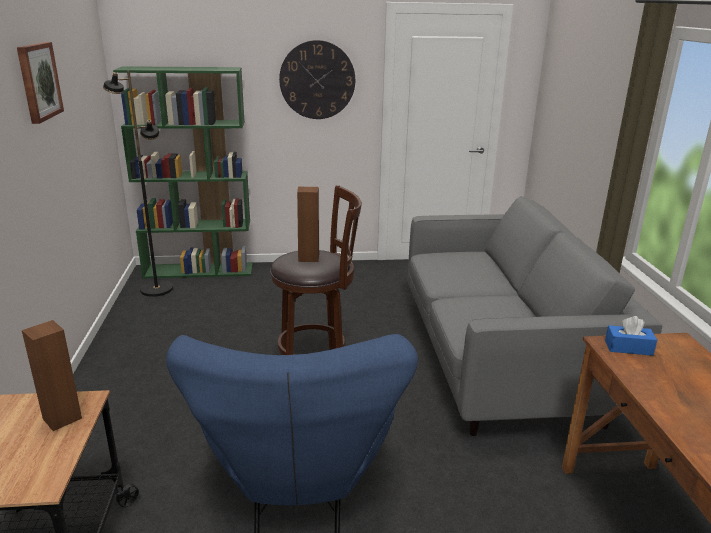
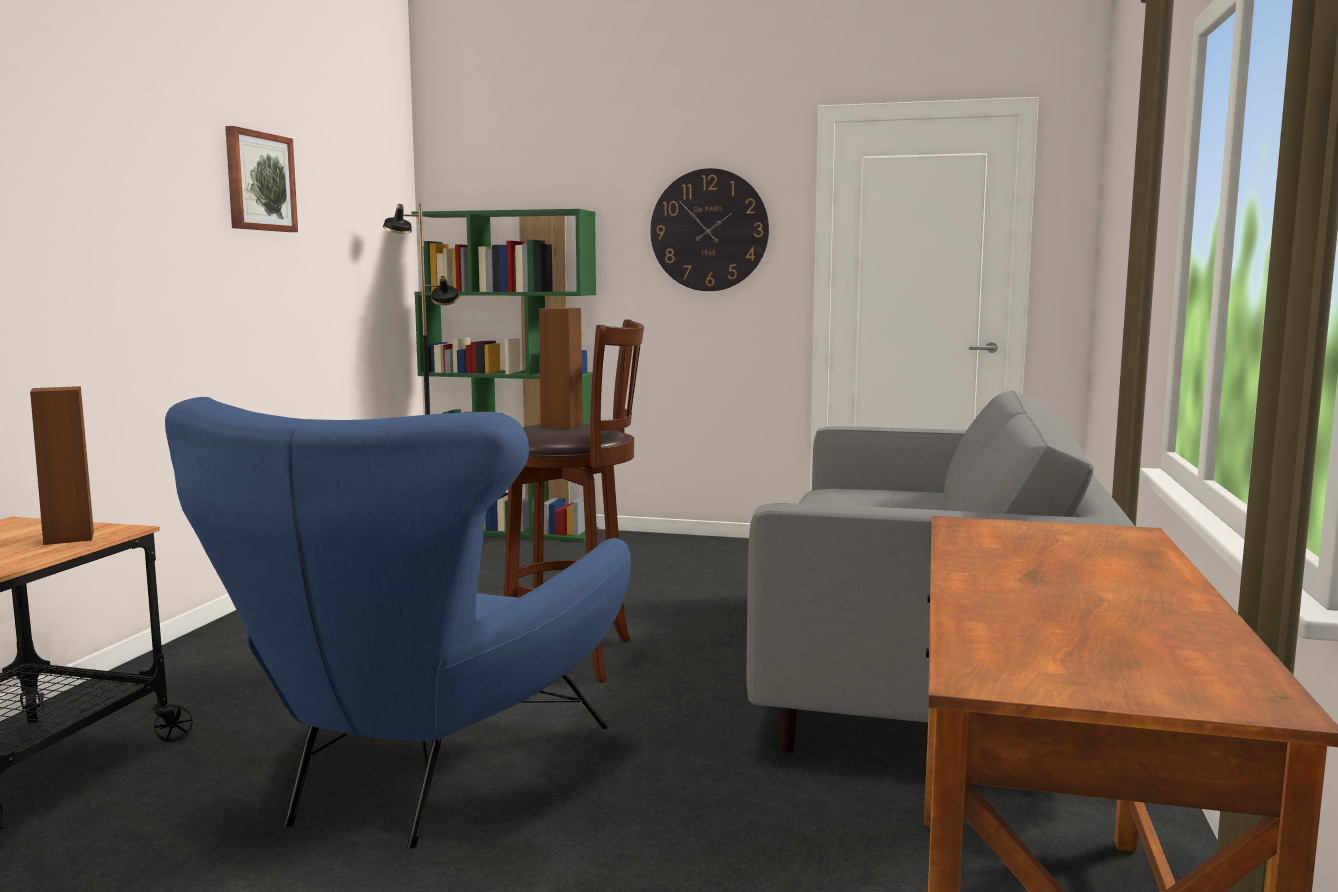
camera: 20 degrees right, 15 degrees down
blue tissue box [605,316,657,356] -> none

